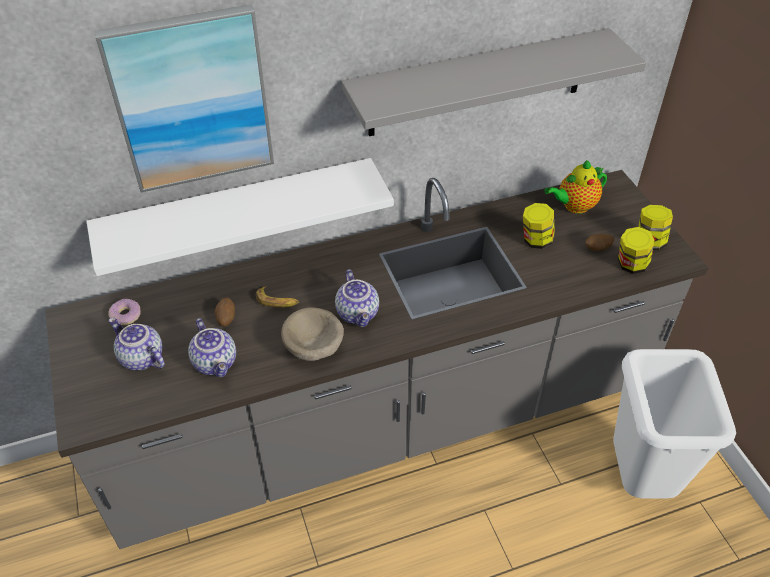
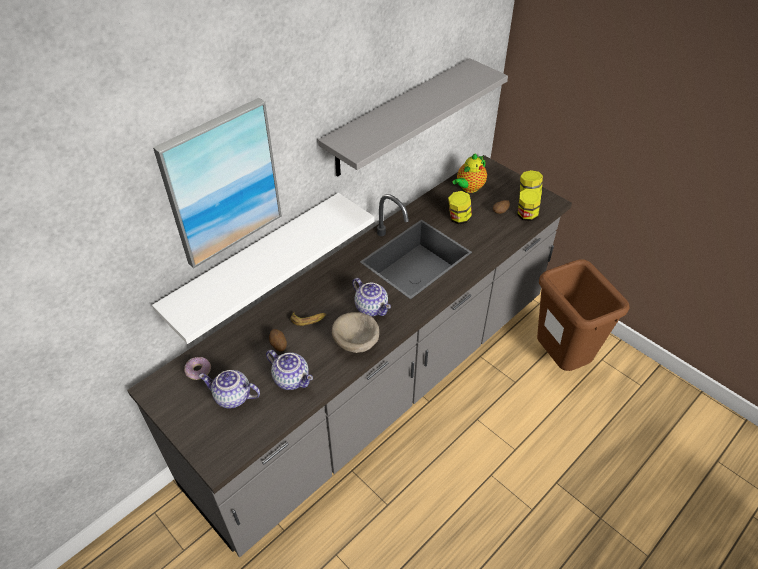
camera: 25 degrees left, 0 degrees up
white trash can [613,349,736,499] -> brown trash can [537,259,630,371]

